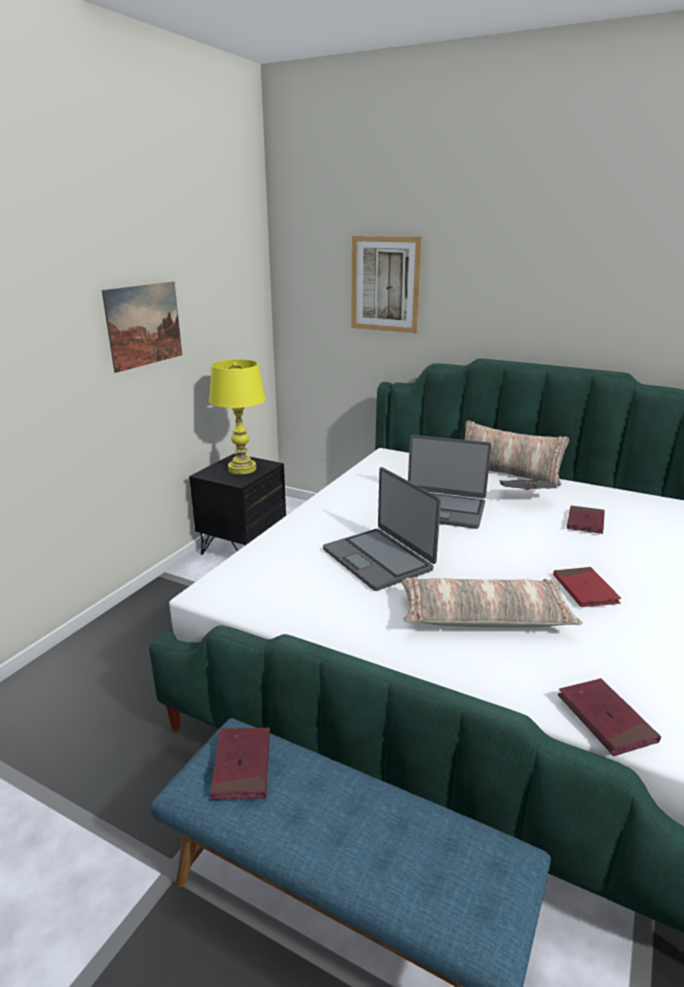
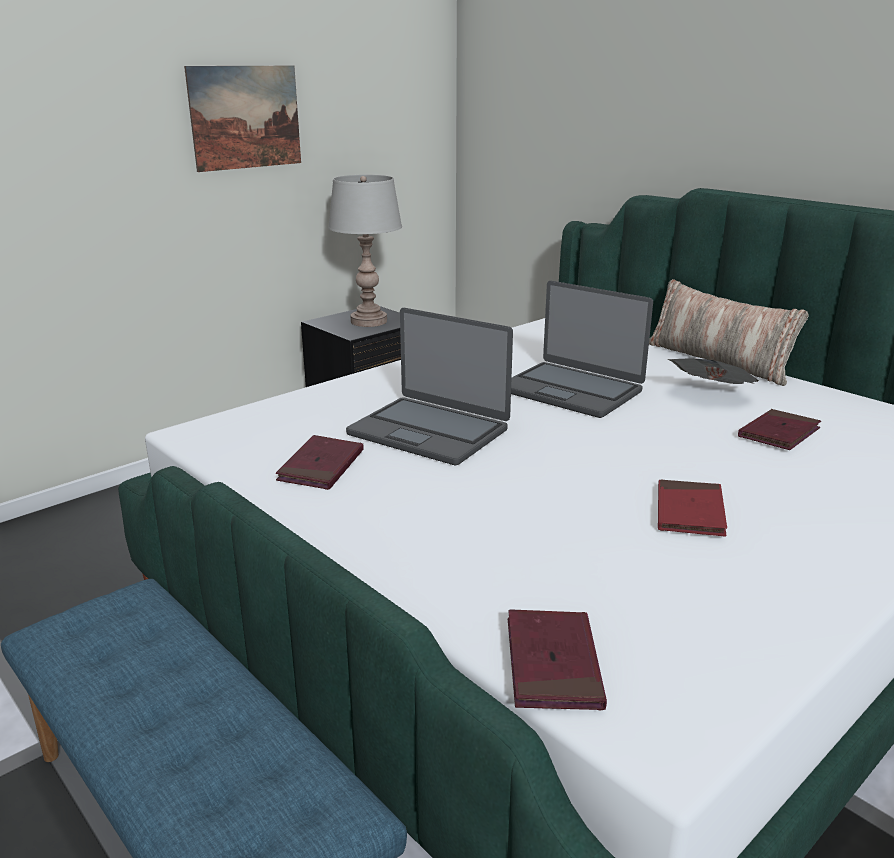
camera: 20 degrees right, 0 degrees up
yellow table lamp [209,359,266,474] -> grey table lamp [328,175,402,327]
red book [210,727,270,800] -> red book moved to [276,435,363,490]
laptop [323,467,441,591] -> laptop turned 45 degrees counterclockwise [346,308,513,465]
picture [351,236,422,333] -> none
pillow [402,577,583,627] -> none

